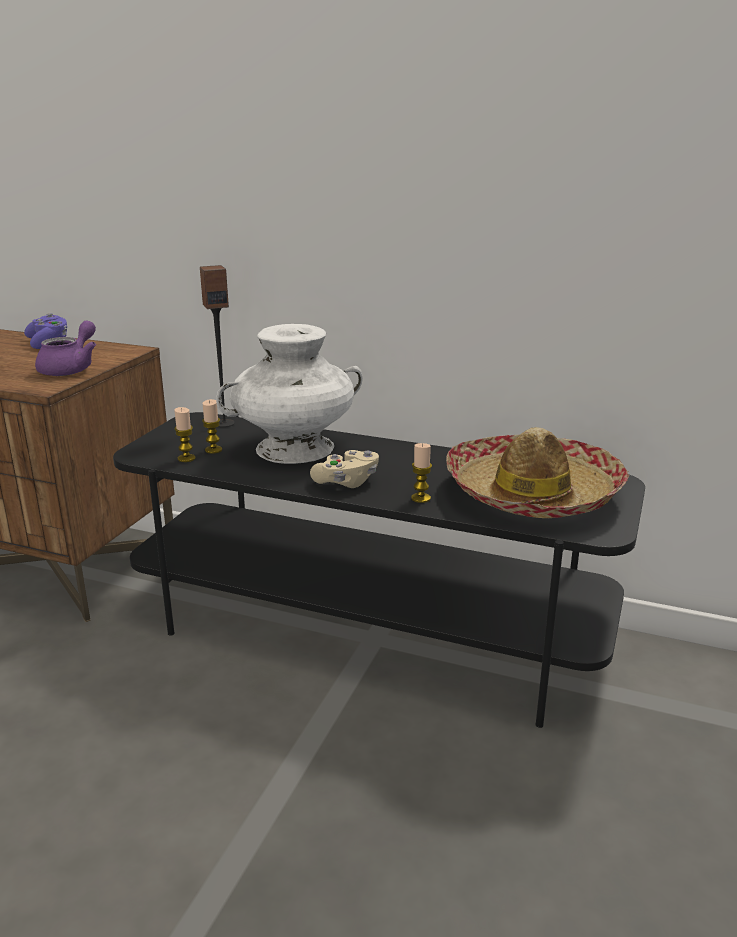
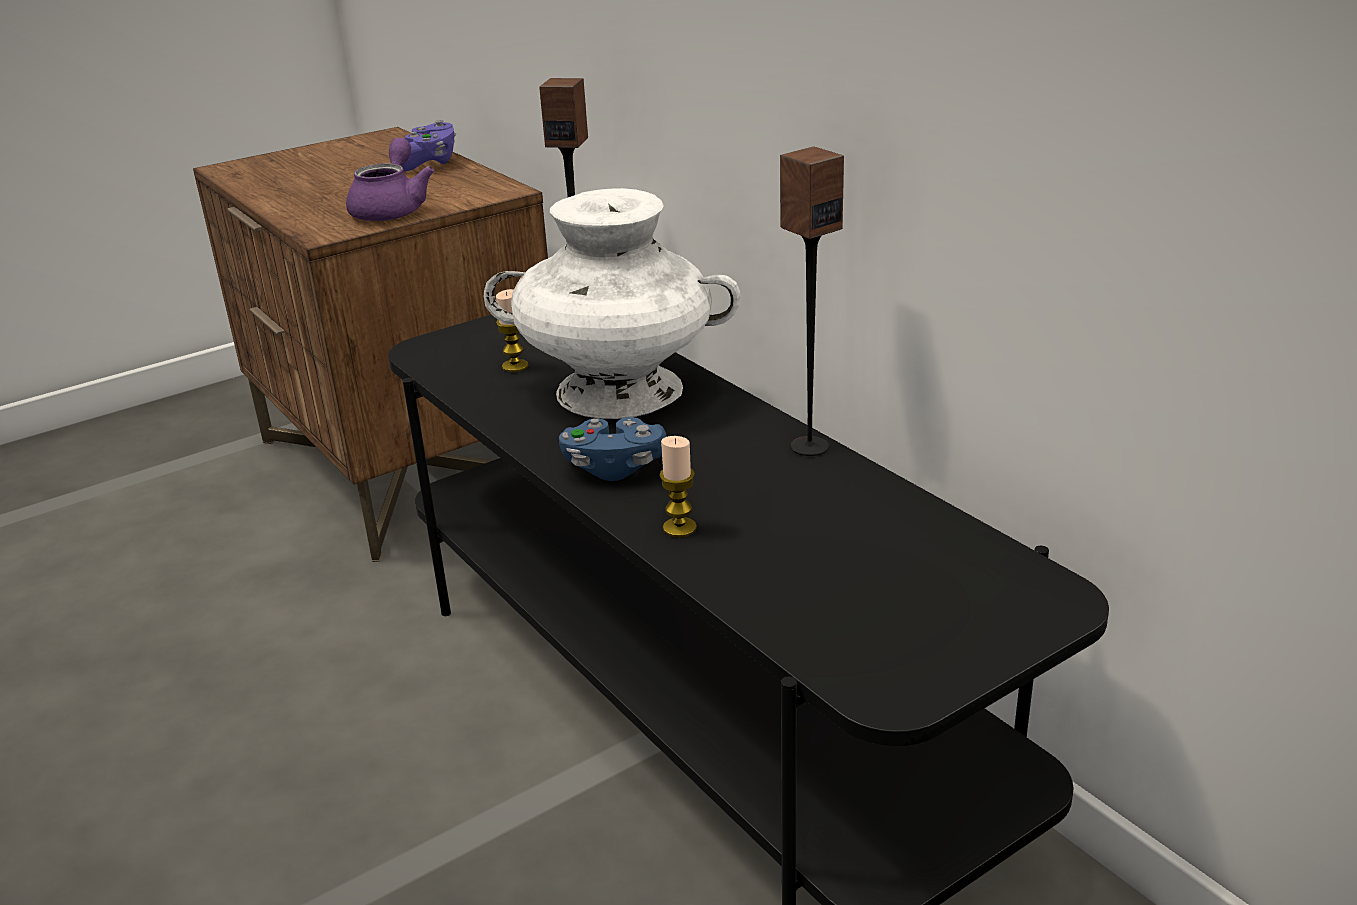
camera: 35 degrees right, 5 degrees up
purple teapot [35,321,96,376] -> purple teapot turned 45 degrees counterclockwise [346,138,434,221]
candle [174,407,196,462] -> none
beige game controller [310,450,379,488] -> blue game controller [559,417,666,481]
hat [446,427,629,518] -> none
none -> speaker [780,147,844,456]

